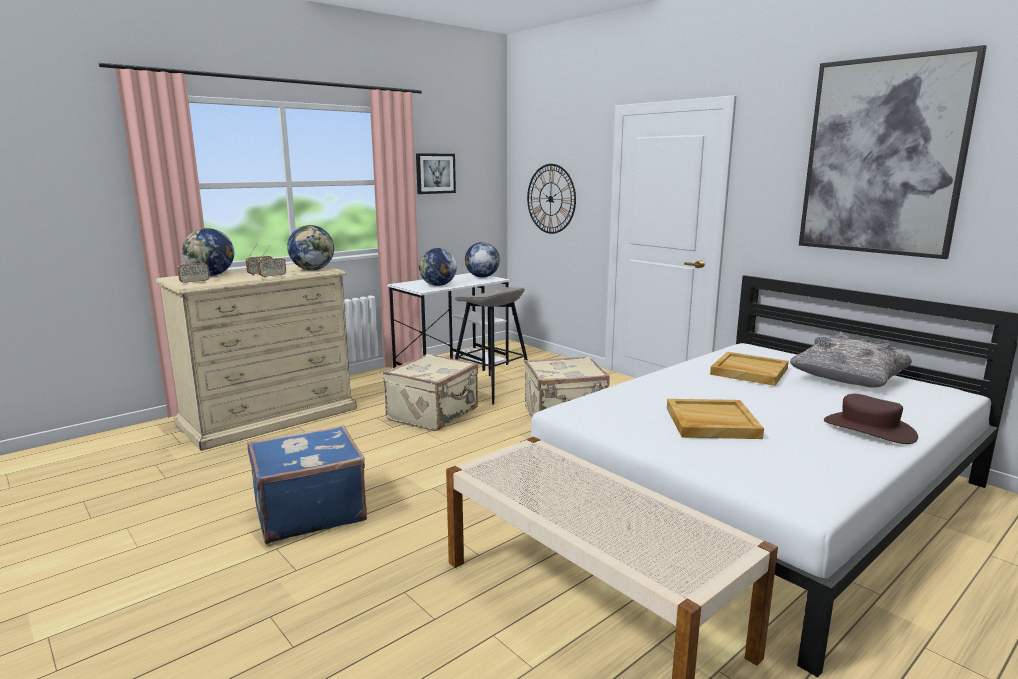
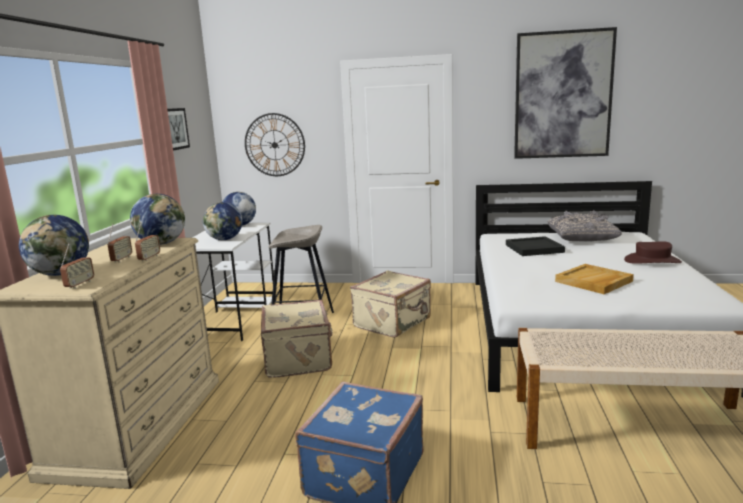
camera: 40 degrees left, 0 degrees up
beige tray [710,352,789,386] -> black tray [506,236,565,256]

